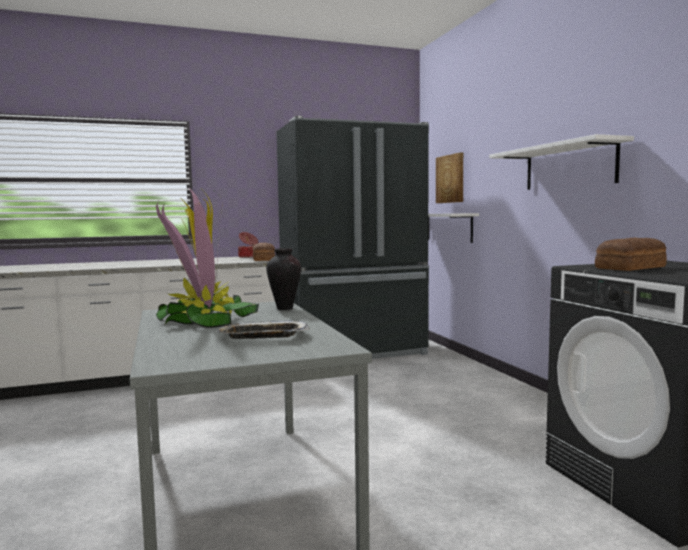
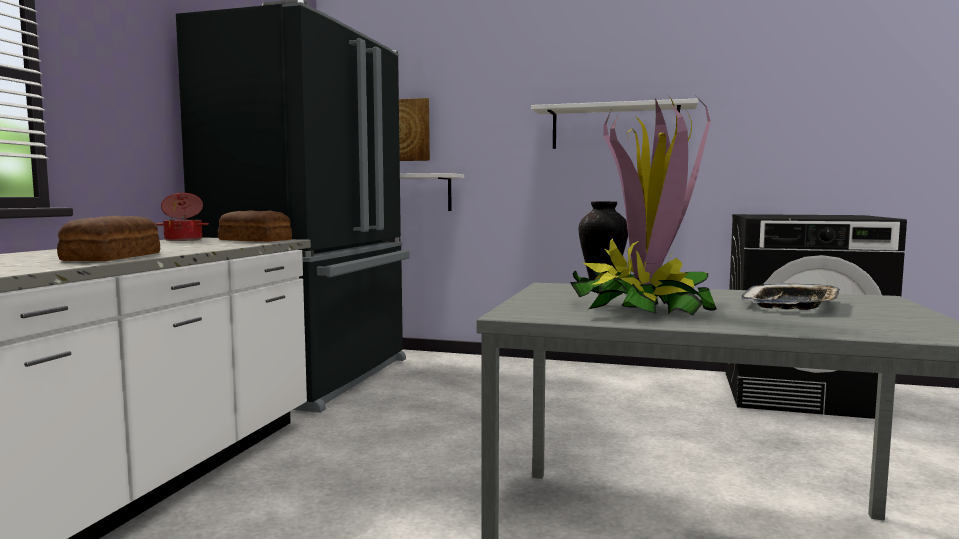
camera: 55 degrees left, 0 degrees up
bread [595,238,667,271] -> bread moved to [57,216,160,261]

